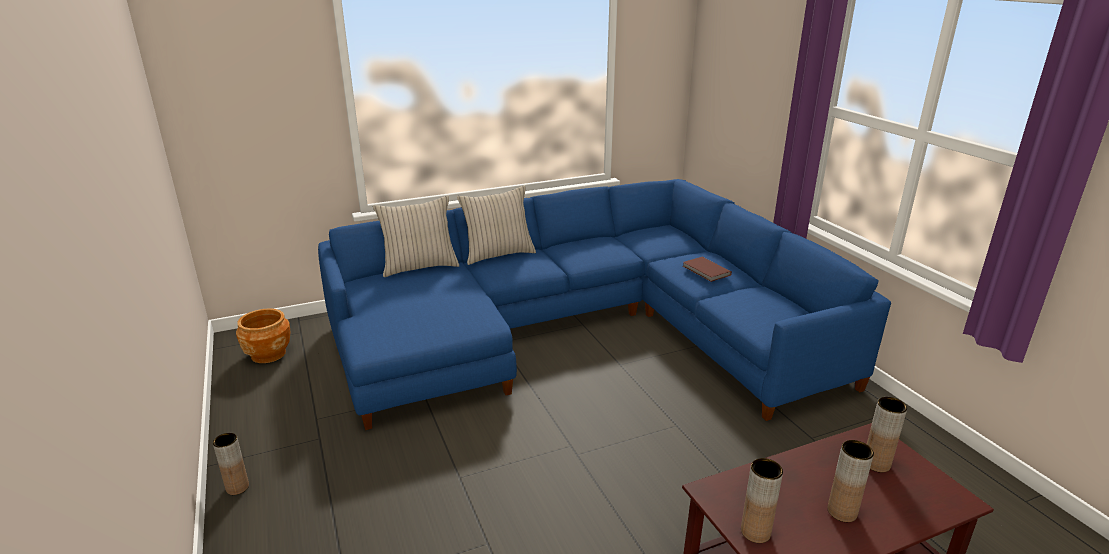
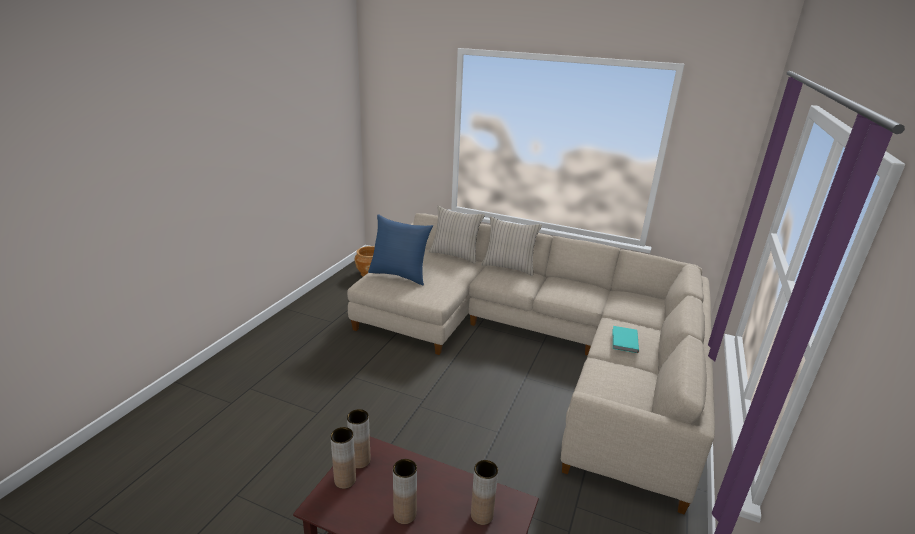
camera: 45 degrees right, 0 degrees up
brown vase [213,433,249,495] -> brown vase moved to [347,409,371,469]
blue sofa [318,179,891,430] -> beige sofa [347,213,715,514]
brown book [683,257,732,282] -> turquoise book [613,326,639,353]
none -> blue pillow [368,214,433,286]

